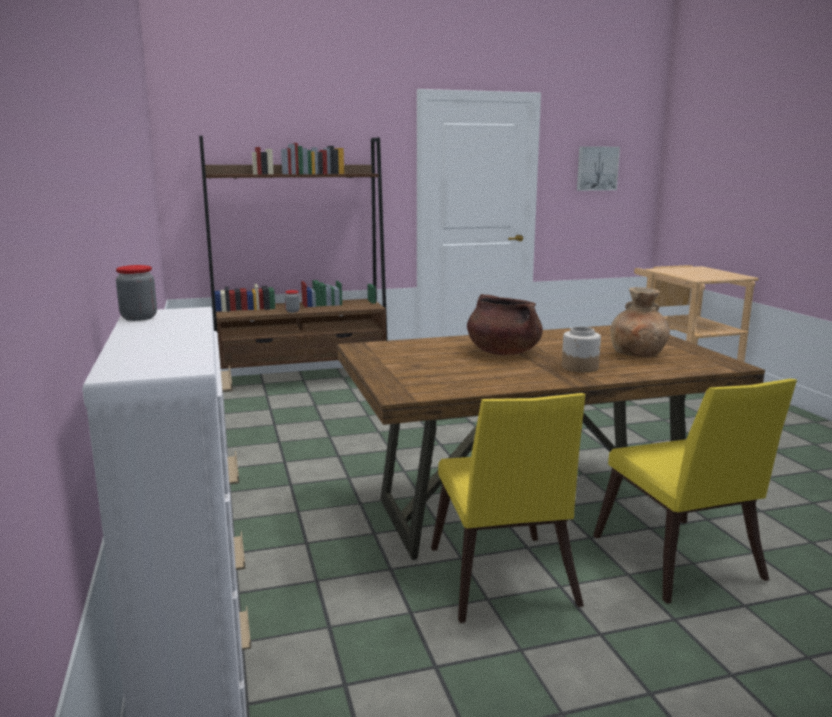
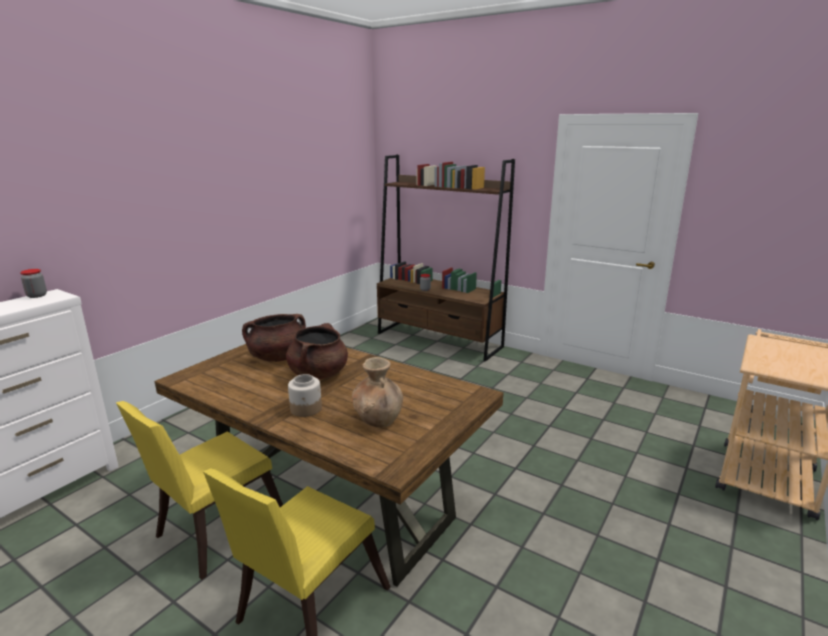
camera: 50 degrees right, 5 degrees up
picture [577,146,620,191] -> none
none -> brown cooking pot [242,314,306,362]

